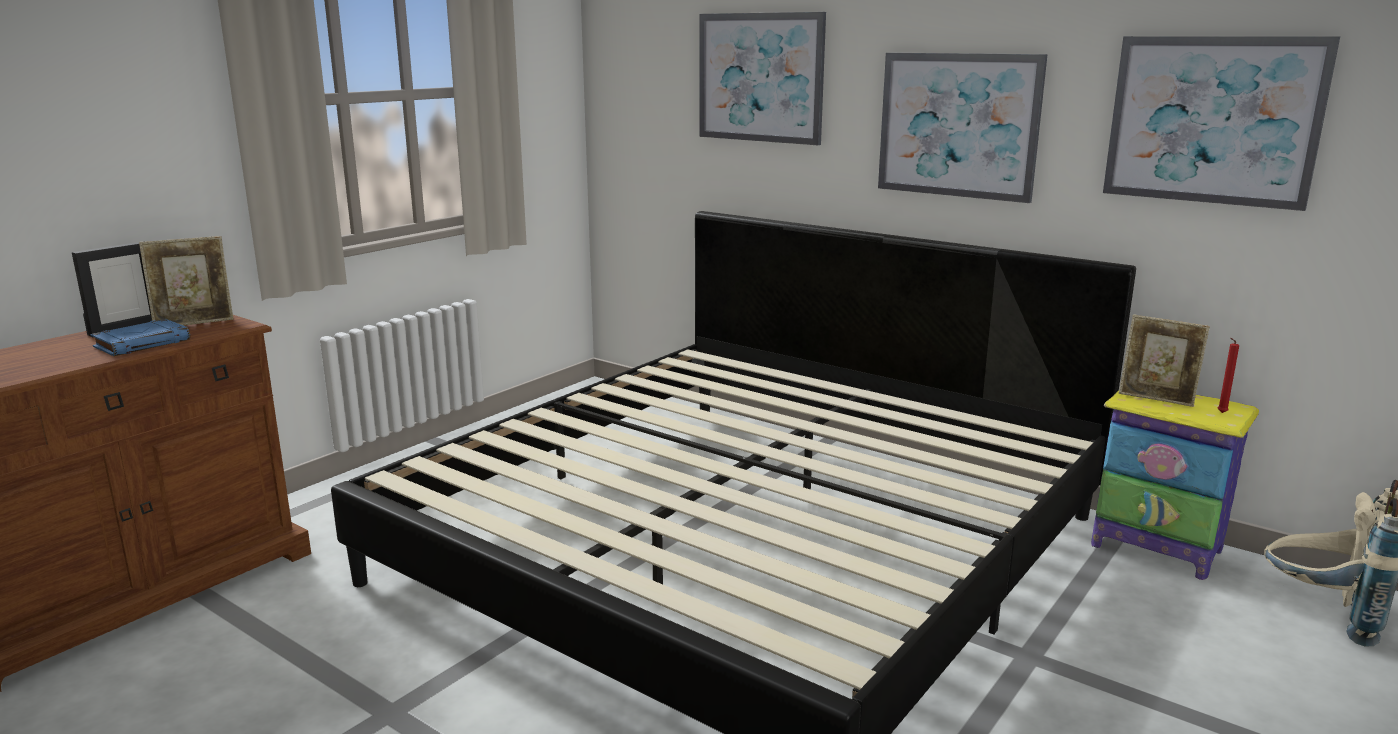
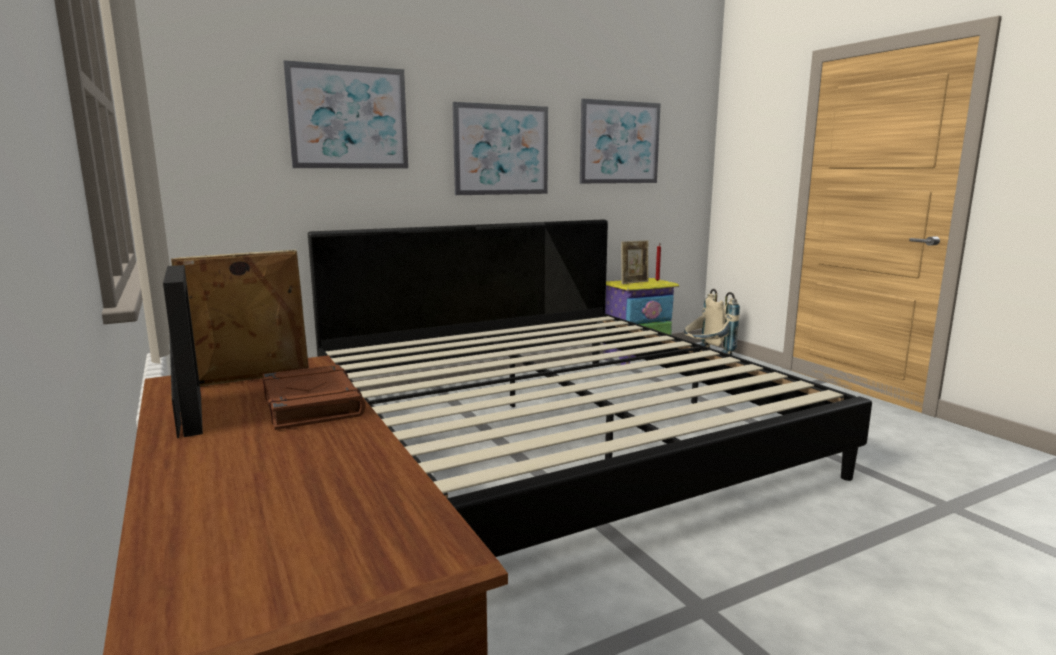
camera: 65 degrees left, 5 degrees down
blue book [91,319,190,356] -> brown book [263,365,366,430]
picture frame [139,236,234,326] -> picture frame turned 105 degrees counterclockwise [171,250,309,386]

